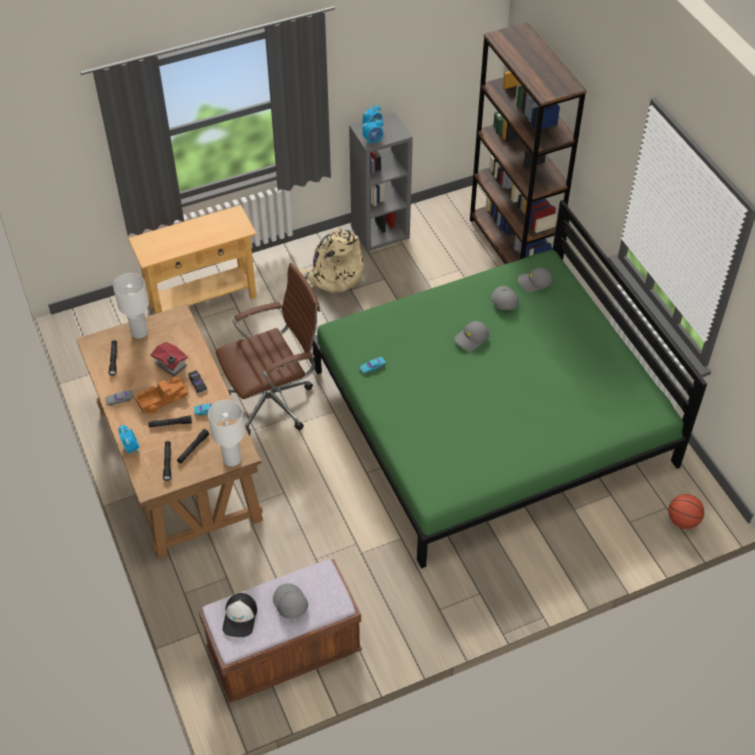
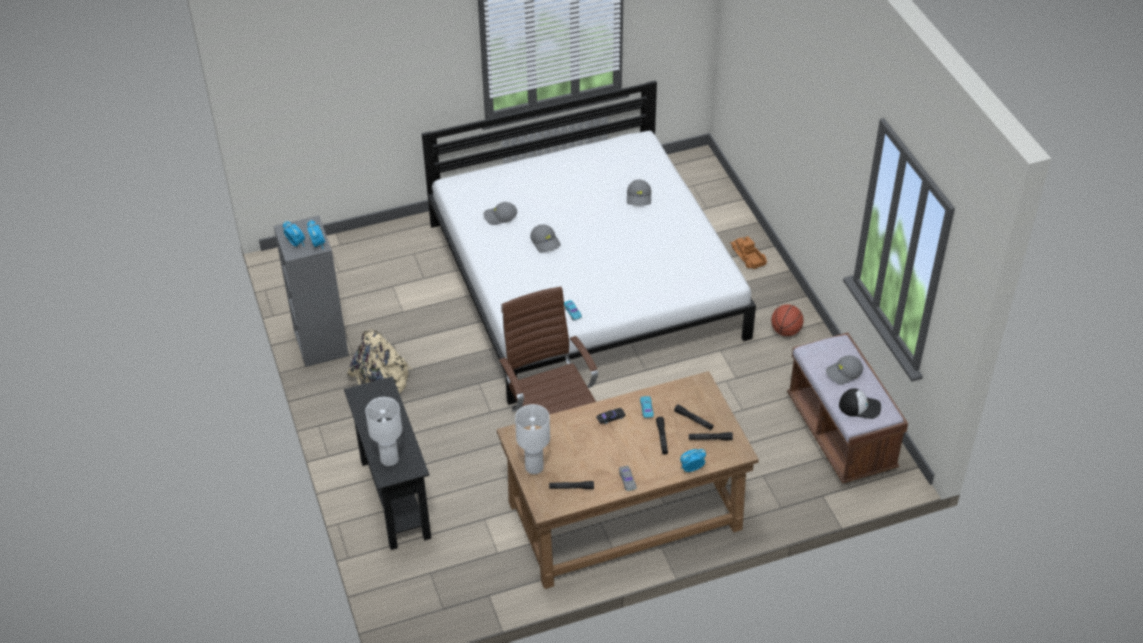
camera: 85 degrees left, 5 degrees down
beige console table [128,205,257,314] -> black console table [344,376,431,550]
toy truck [135,376,189,414] -> toy truck moved to [730,236,767,269]
toy house [151,342,188,376] -> none
white table lamp [208,400,245,466] -> white table lamp moved to [365,397,402,466]
green bed [312,200,707,569] -> white bed [421,80,756,405]
brown bookcase [470,22,587,264] -> none
grey cap [518,268,553,292] -> grey cap moved to [627,179,651,206]
basketball [668,494,704,529] -> basketball moved to [771,304,804,336]

